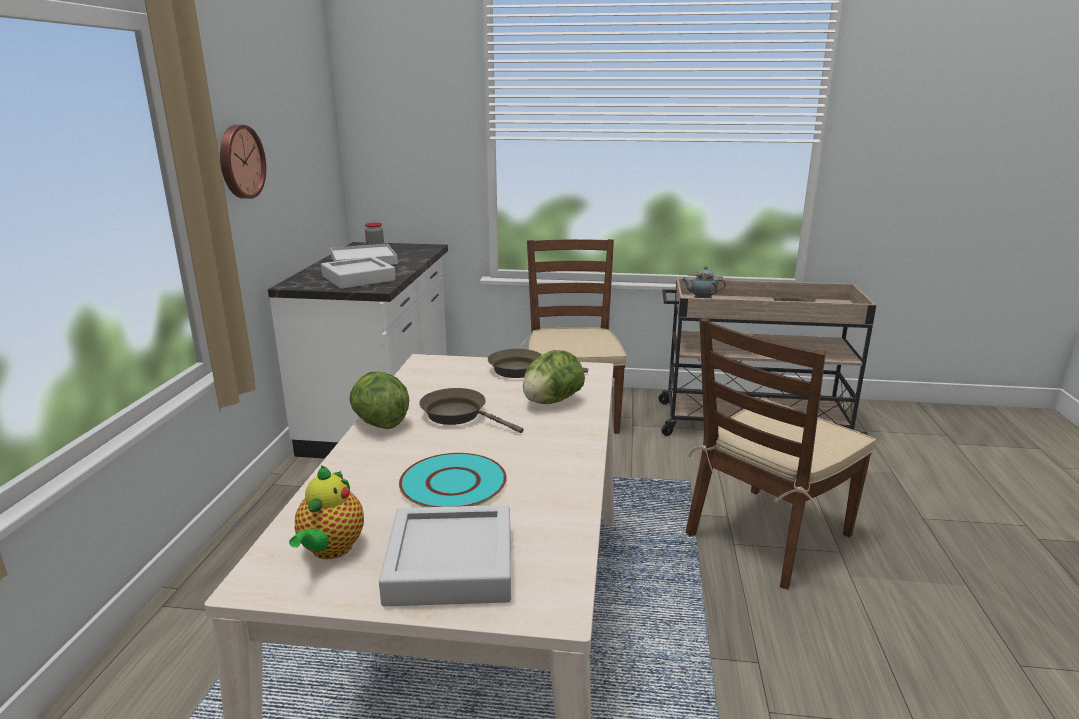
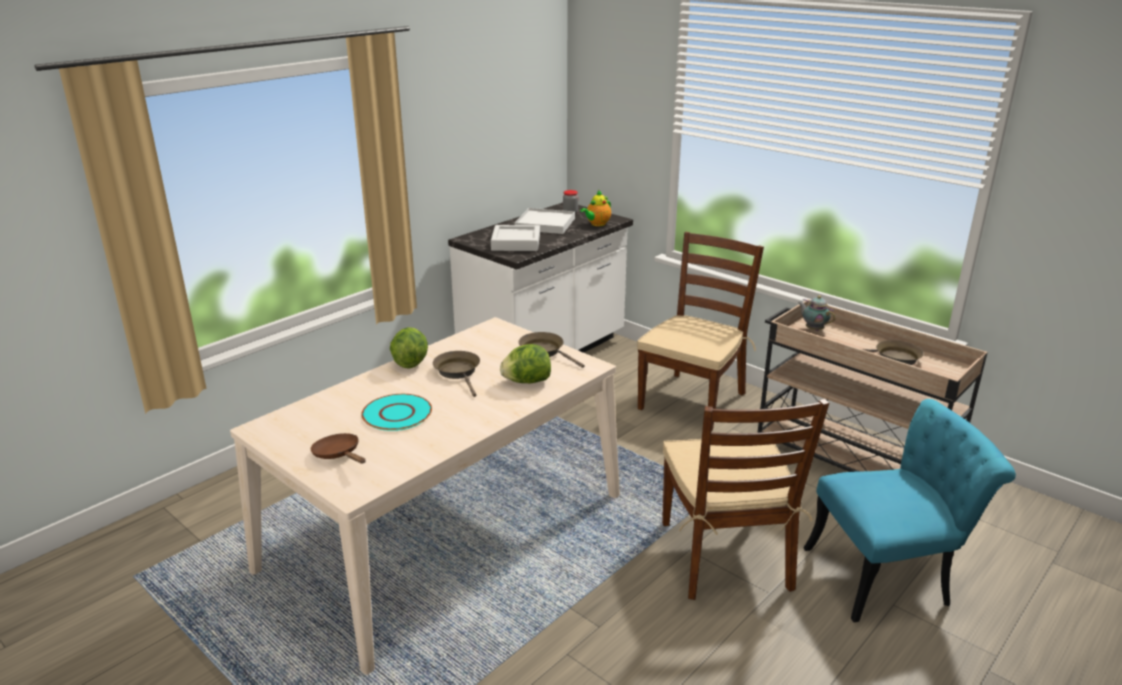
camera: 35 degrees right, 5 degrees up
wall clock [220,125,266,199] -> none
teapot [289,466,364,559] -> teapot moved to [580,190,611,226]
grey tray [379,505,511,606] -> brown frying pan [311,433,366,464]
brown chair [685,318,876,590] -> brown chair turned 90 degrees counterclockwise [662,399,829,600]
none -> turquoise chair [803,399,1016,623]

